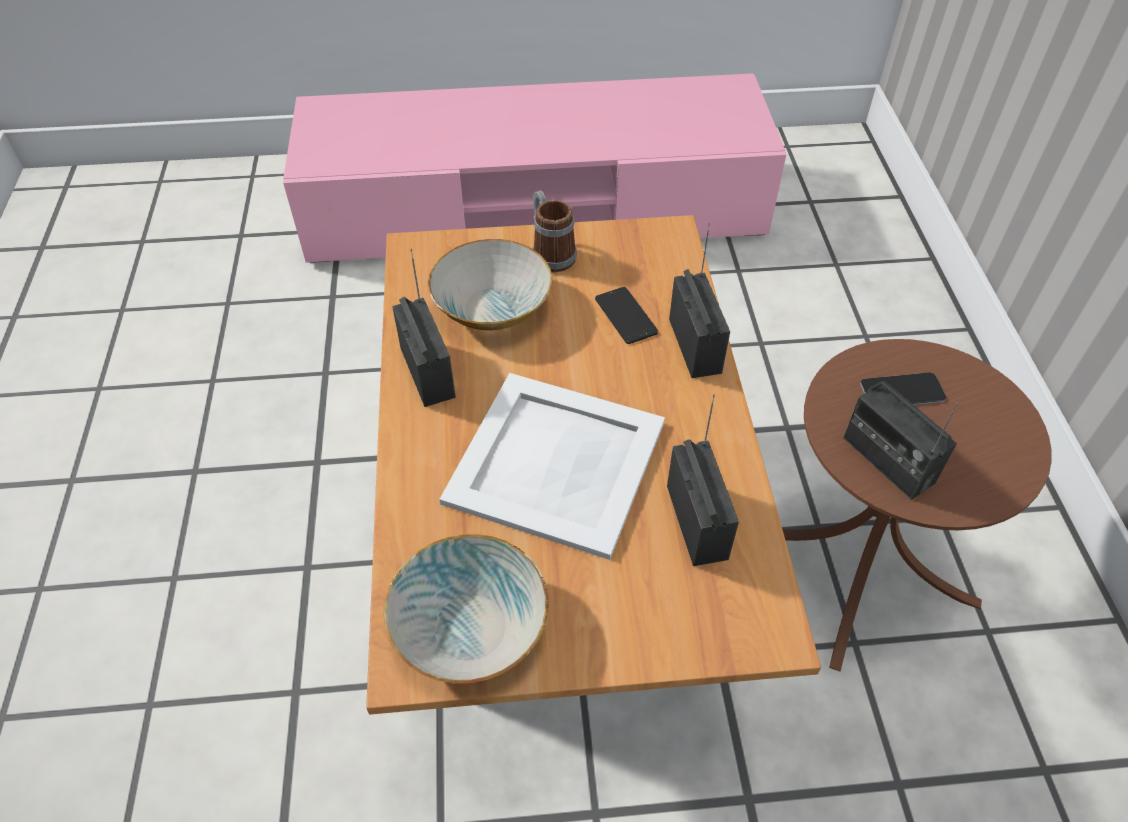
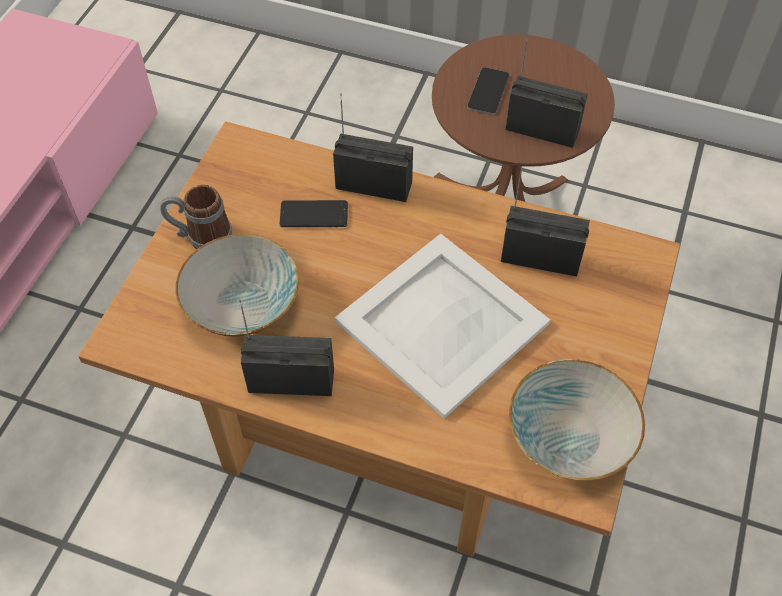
camera: 65 degrees left, 5 degrees up
radio [843,381,958,500] -> radio turned 150 degrees counterclockwise [505,34,588,148]

